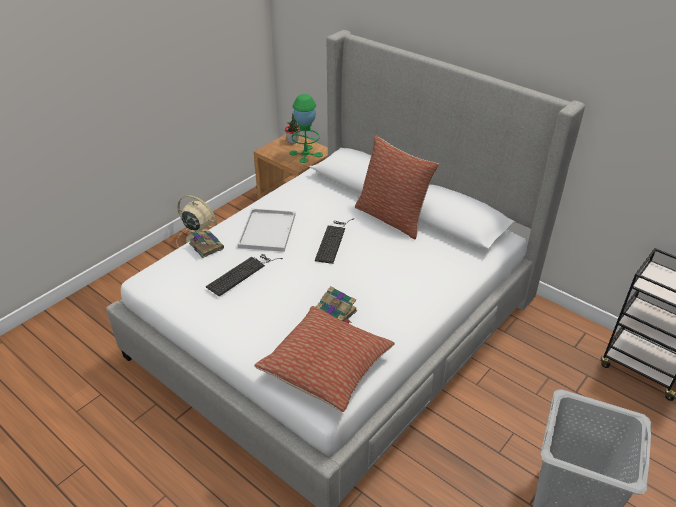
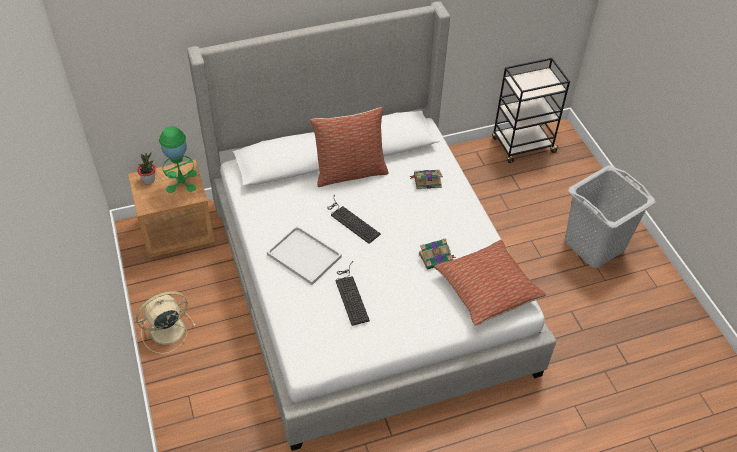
camera: 60 degrees left, 10 degrees up
book [189,230,224,258] -> book moved to [410,169,443,189]

